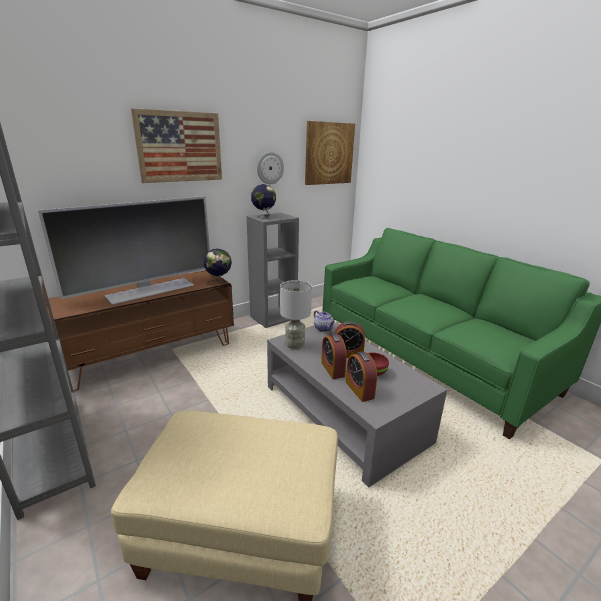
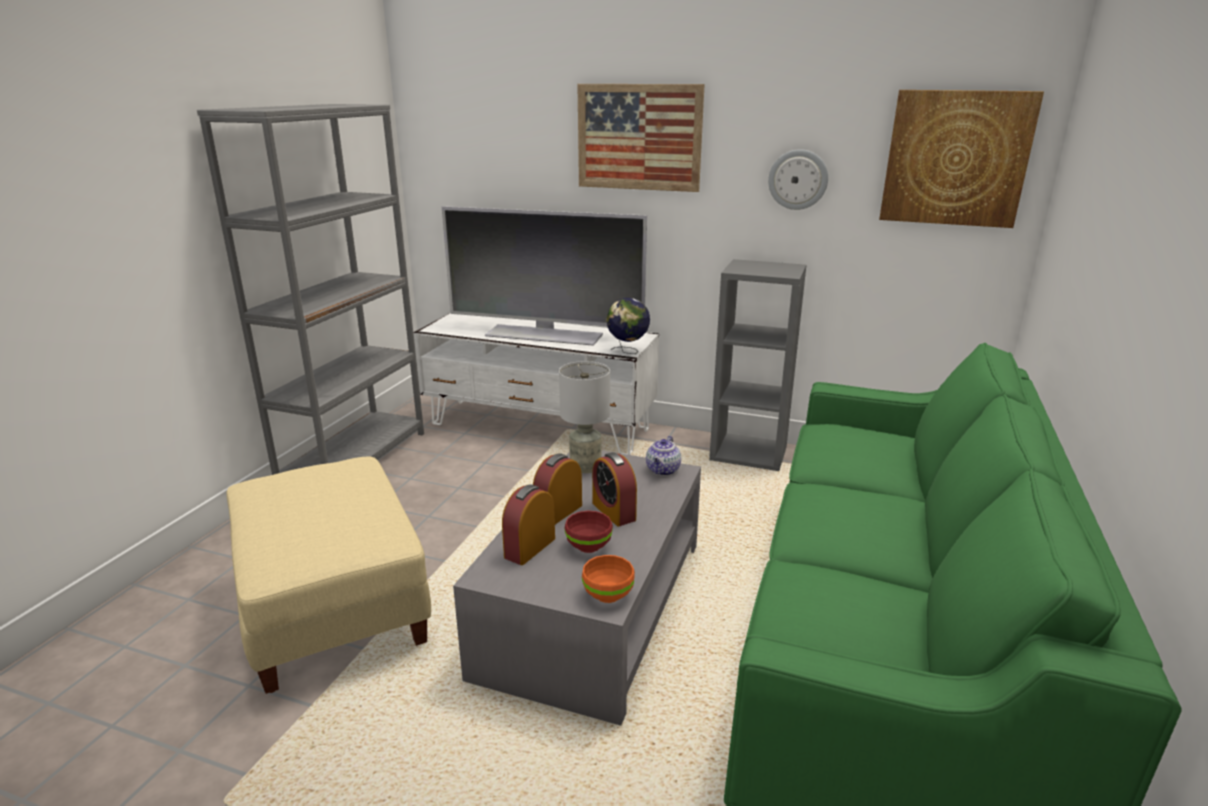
camera: 55 degrees right, 0 degrees up
brown tv stand [48,270,234,391] -> white tv stand [413,313,659,455]
globe [251,184,276,219] -> none
none -> orange bowl [582,555,635,603]

